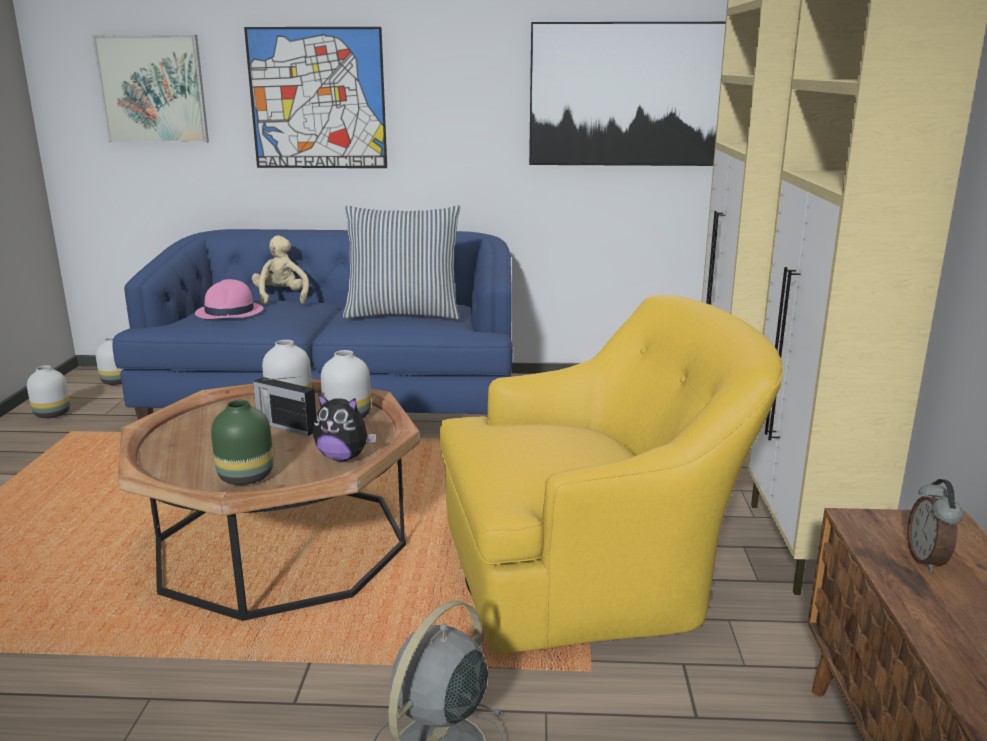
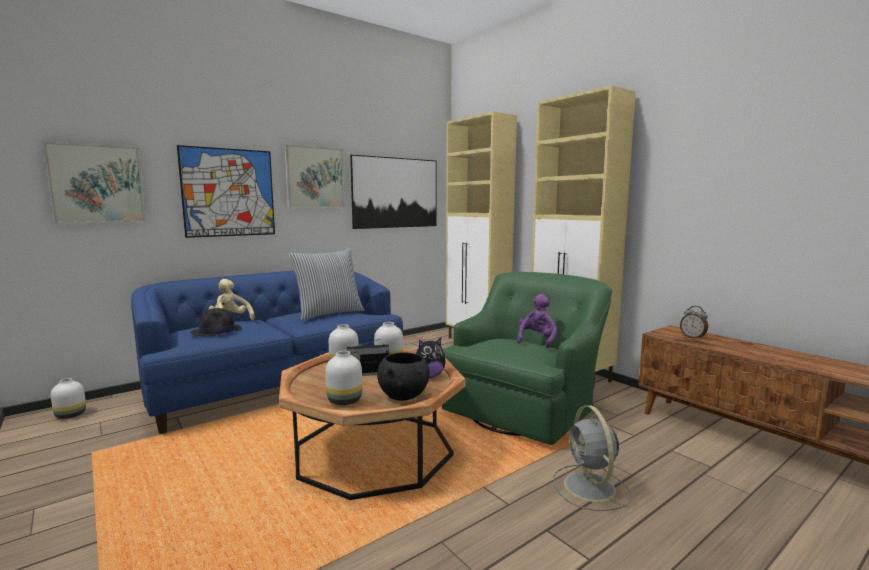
camera: 40 degrees left, 10 degrees down
white vase [27,365,70,418] -> white vase moved to [325,351,362,405]
pink hat [195,279,263,319] -> black hat [191,308,242,336]
green vase [211,400,273,485] -> black bowl [377,352,430,401]
yellow armchair [439,295,783,654] -> green armchair [442,272,612,445]
none -> picture [284,145,345,208]
none -> purple plush toy [517,294,557,348]

